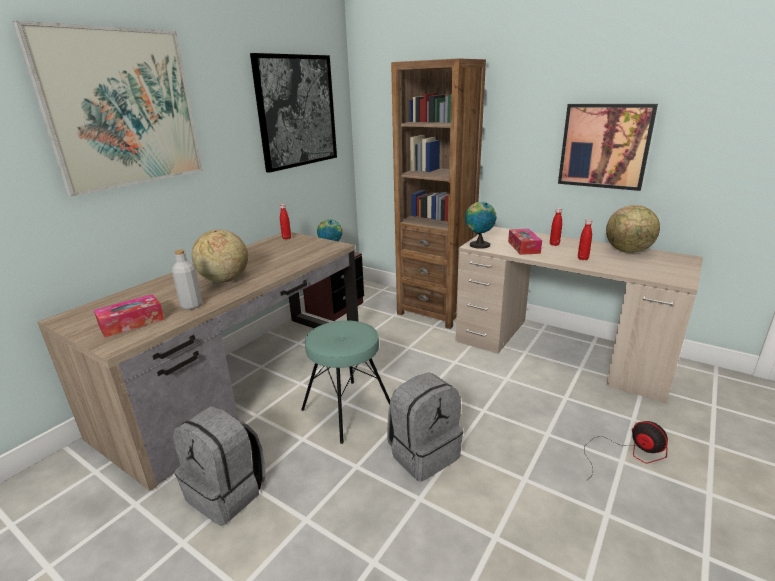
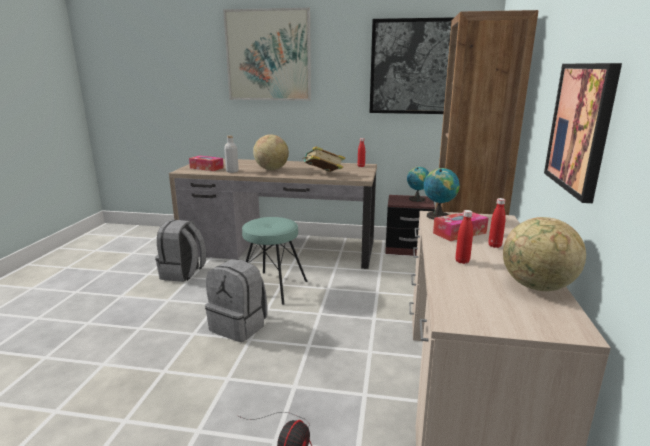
camera: 65 degrees right, 5 degrees down
none -> book [302,146,345,172]

